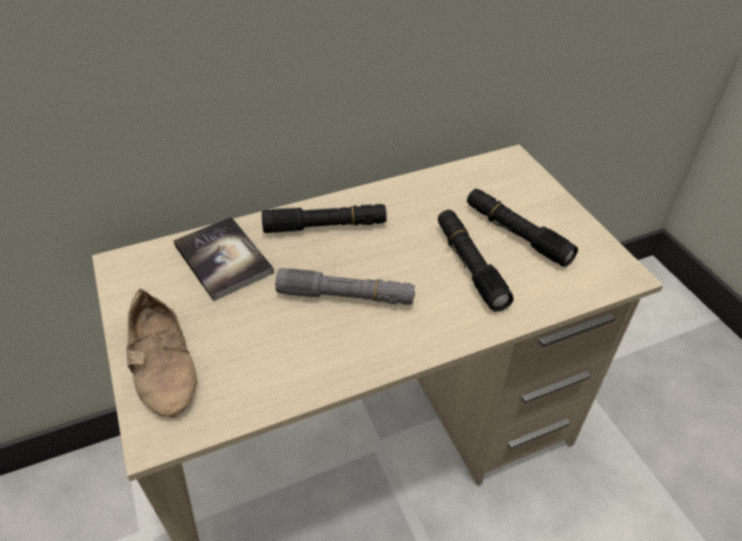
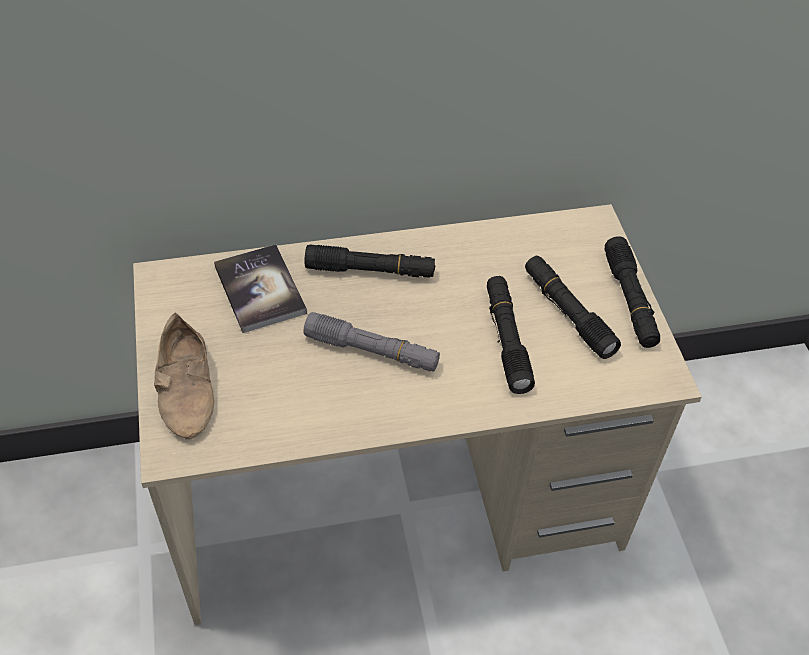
camera: 10 degrees right, 5 degrees up
none -> black flashlight [605,236,660,348]

